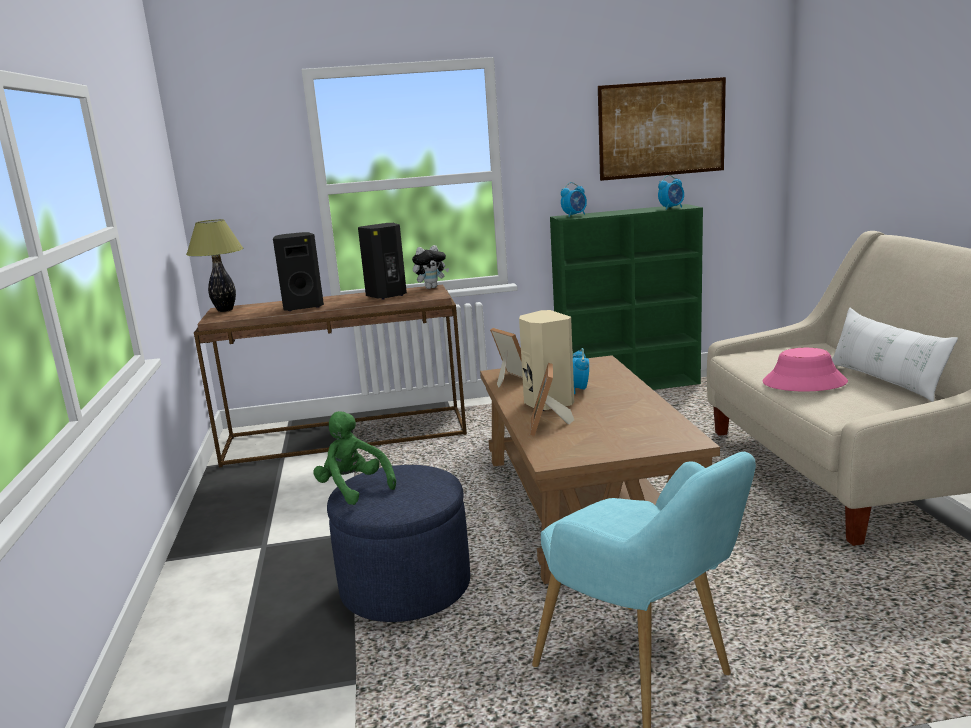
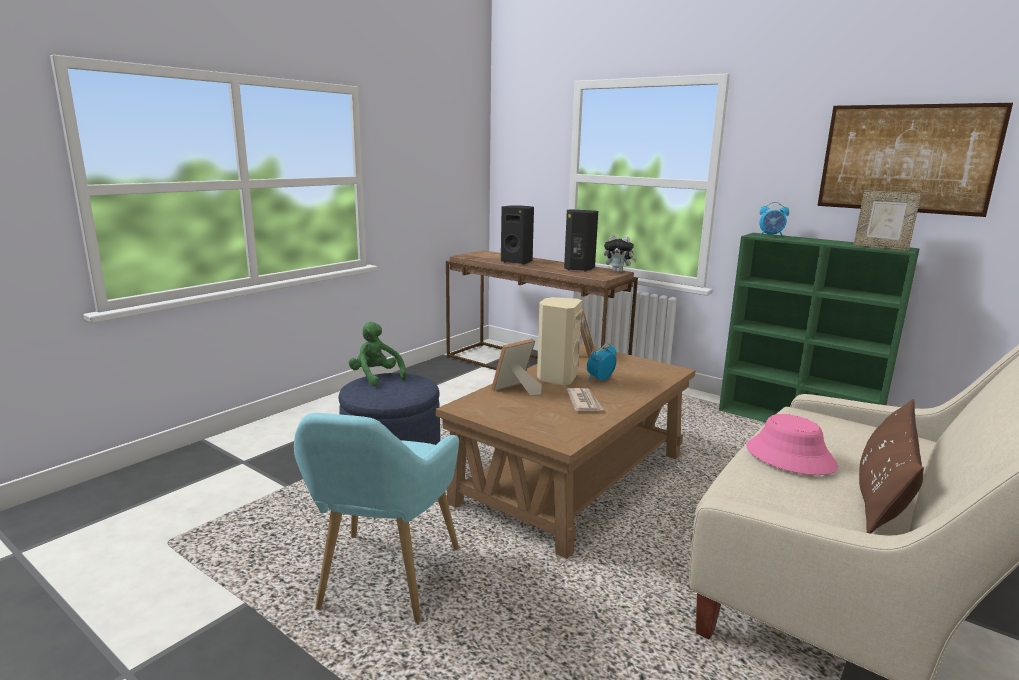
camera: 45 degrees right, 0 degrees up
table lamp [186,219,244,312] -> none
green plush toy [313,411,396,505] -> green plush toy turned 45 degrees counterclockwise [349,322,406,386]
alarm clock [658,175,684,210] -> picture frame [853,190,921,251]
white pillow [832,308,958,402] -> brown pillow [859,399,924,534]
none -> newspaper [567,388,604,411]

